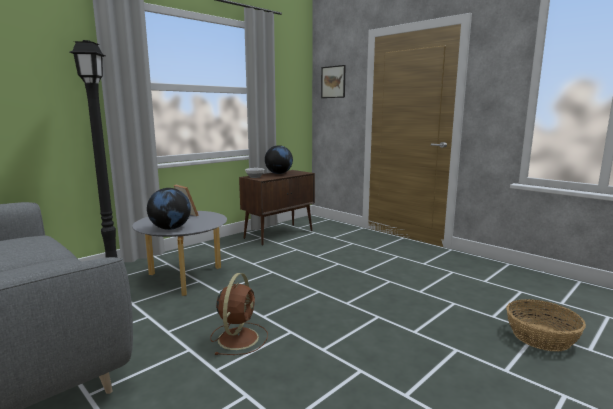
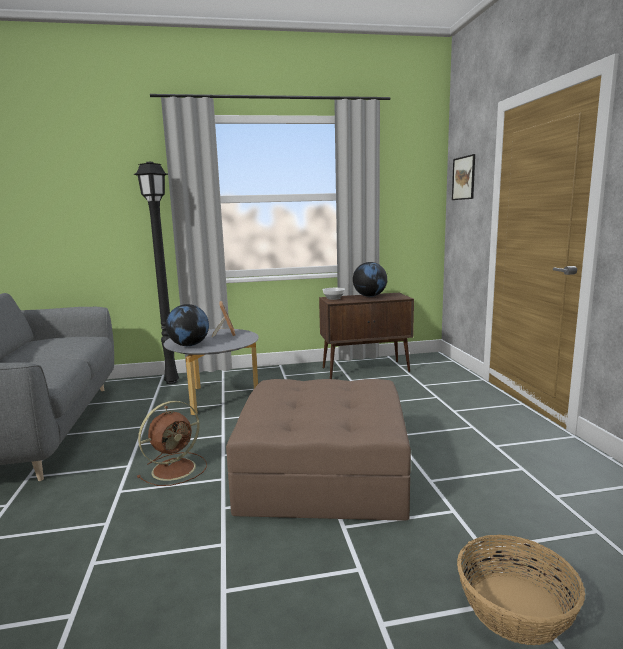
camera: 35 degrees right, 0 degrees up
none -> brown ottoman [226,379,411,521]

